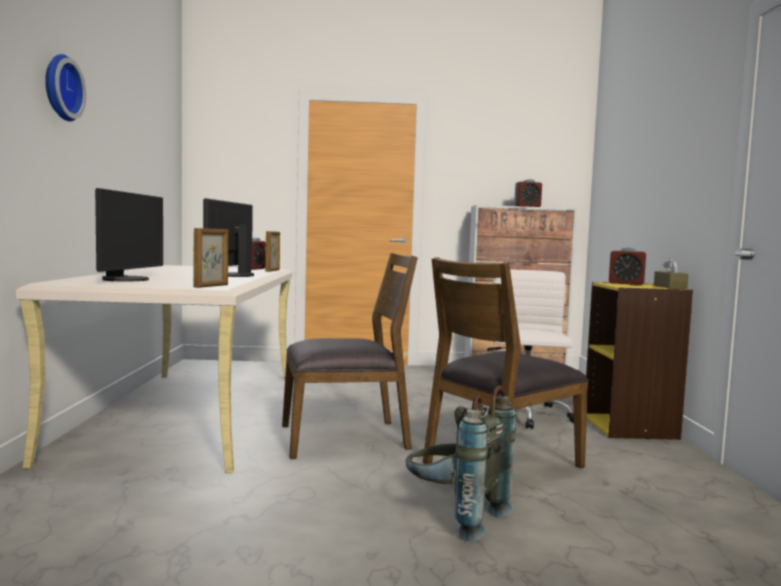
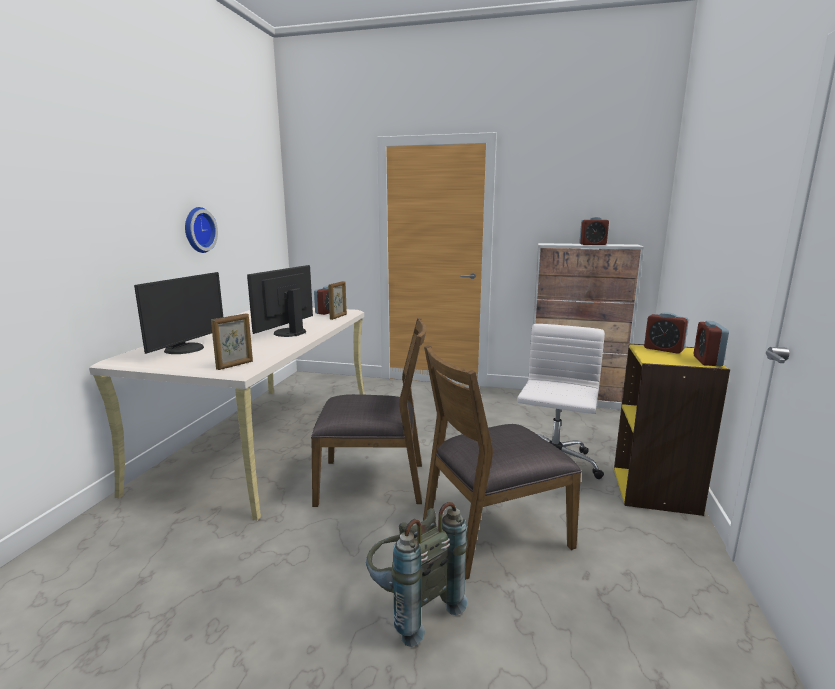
camera: 15 degrees right, 10 degrees up
wall clock [45,54,86,122] -> wall clock moved to [185,207,218,253]
brown tissue box [654,258,689,289] -> alarm clock [694,321,729,366]

